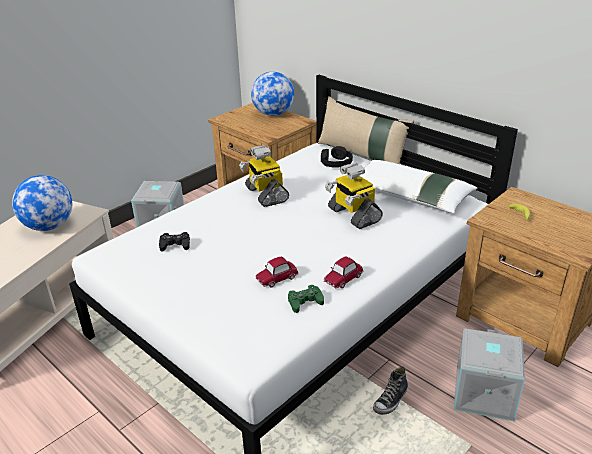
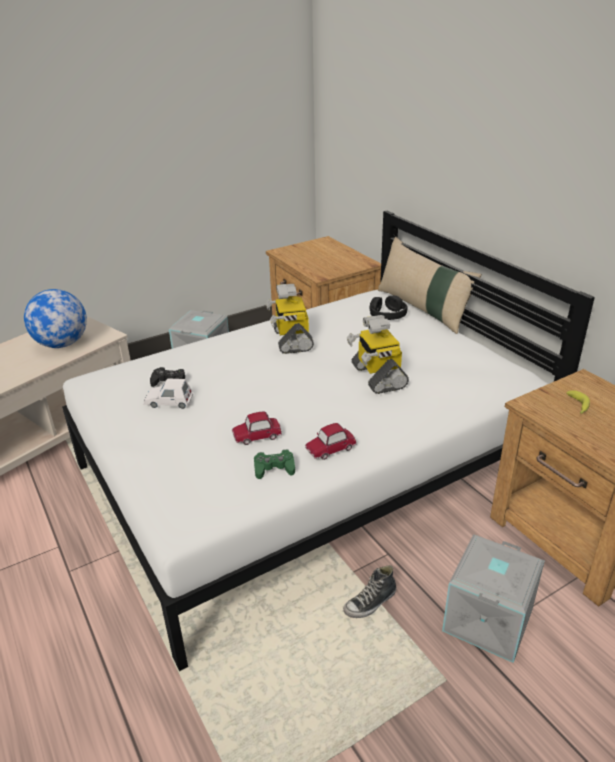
camera: 15 degrees right, 0 degrees up
globe [251,72,294,116] -> none
white pillow [359,160,477,213] -> none
none -> white toy car [143,378,193,409]

